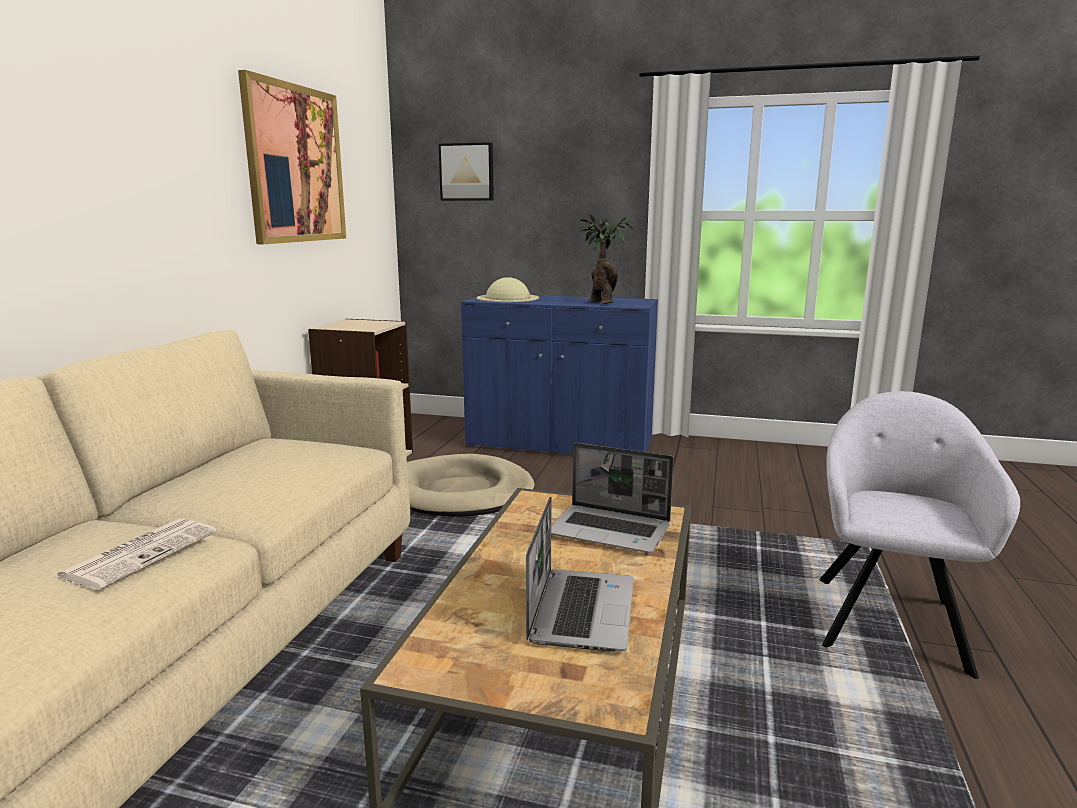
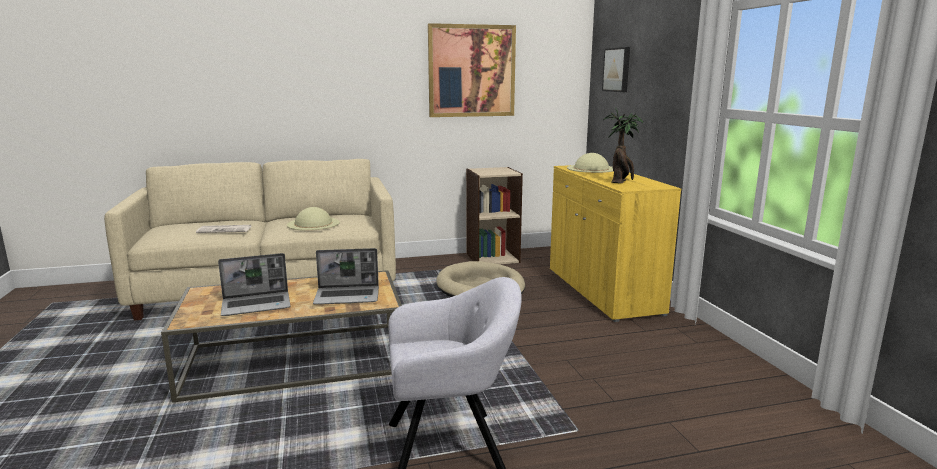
camera: 60 degrees right, 0 degrees up
blue cabinet [461,294,658,454] -> yellow cabinet [550,165,681,322]
laptop [551,443,674,553] -> laptop turned 90 degrees counterclockwise [313,248,379,305]
none -> beige hat [287,207,340,231]

